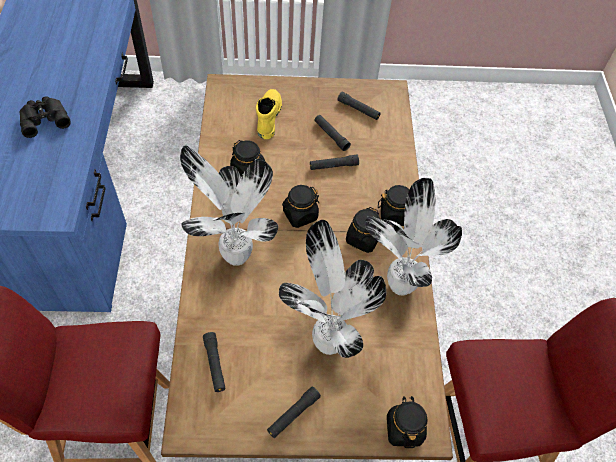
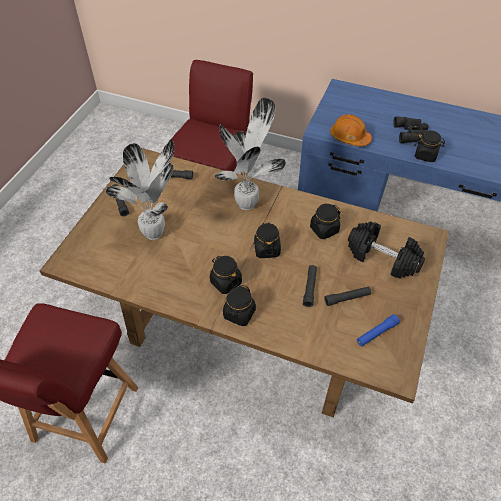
camera: 115 degrees right, 5 degrees down
yellow boot [256,89,282,139] -> black dumbbell [348,221,425,279]
black flashlight [337,92,380,120] -> blue flashlight [357,314,400,346]
potted plant [365,178,462,295] -> none
black jar [387,396,428,448] -> black jar moved to [414,131,445,162]
none -> orange hard hat [330,114,372,147]

